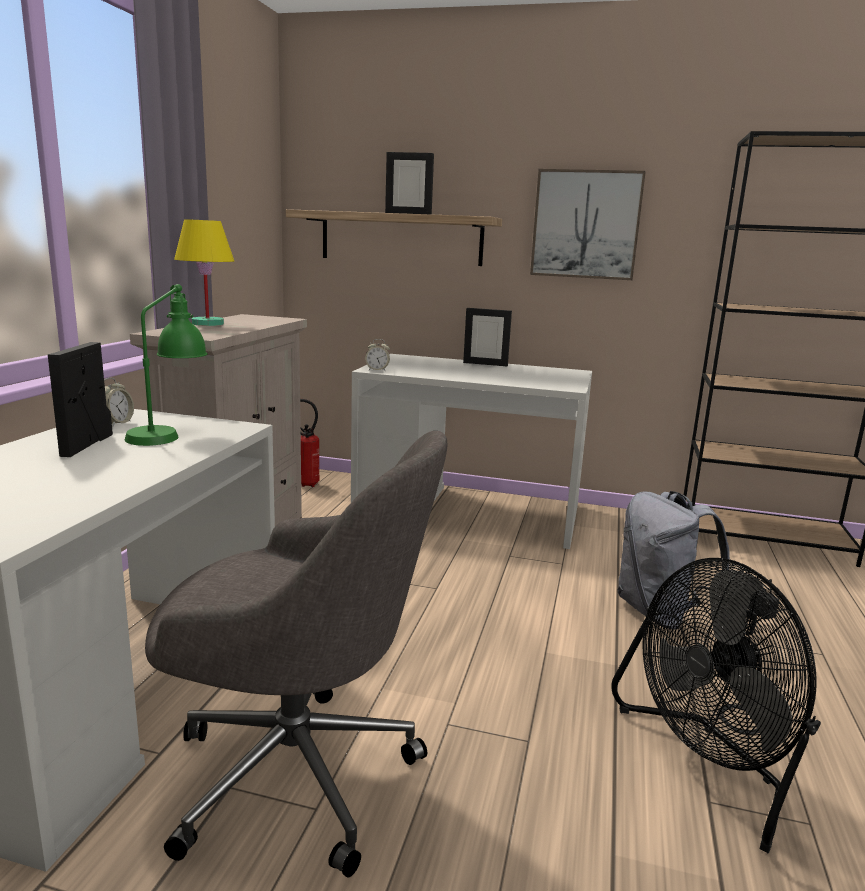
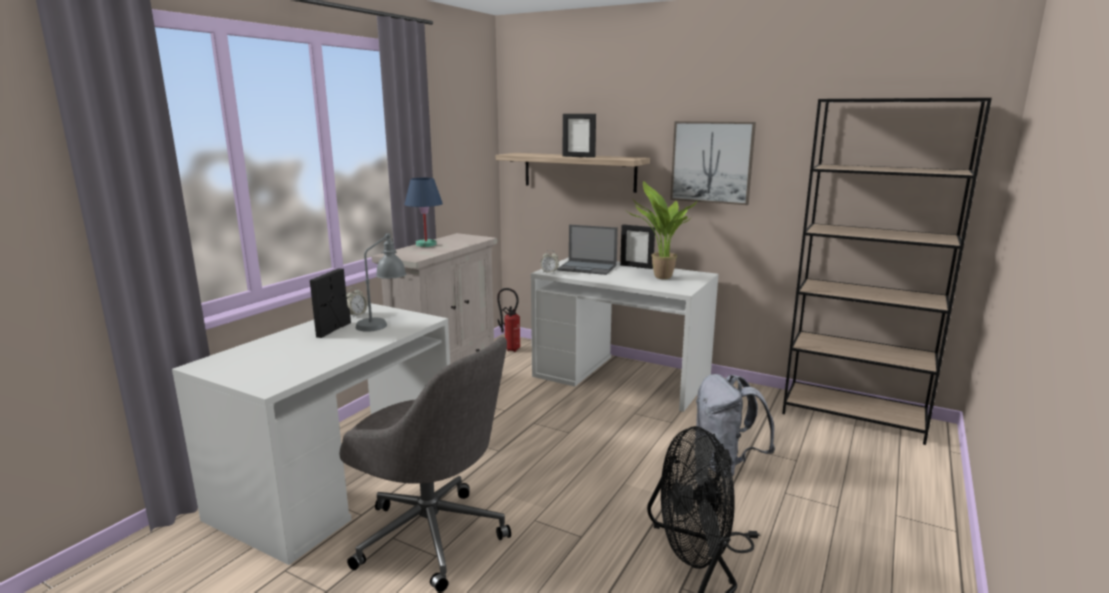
camera: 15 degrees right, 0 degrees up
green table lamp [125,284,208,446] -> grey table lamp [356,233,406,332]
yellow table lamp [174,219,234,326] -> blue table lamp [404,178,443,247]
none -> laptop [557,224,618,275]
none -> potted plant [628,181,697,279]

